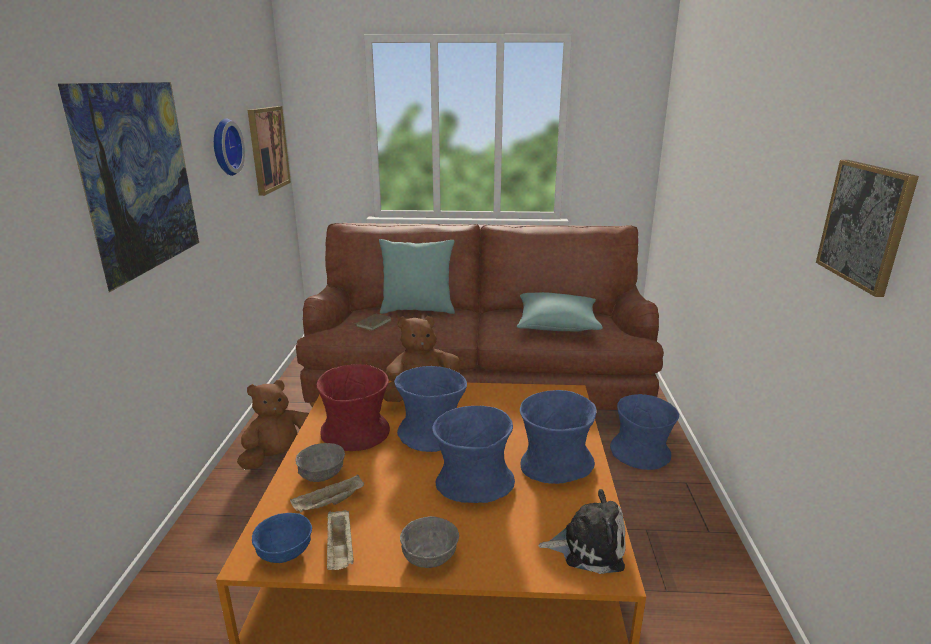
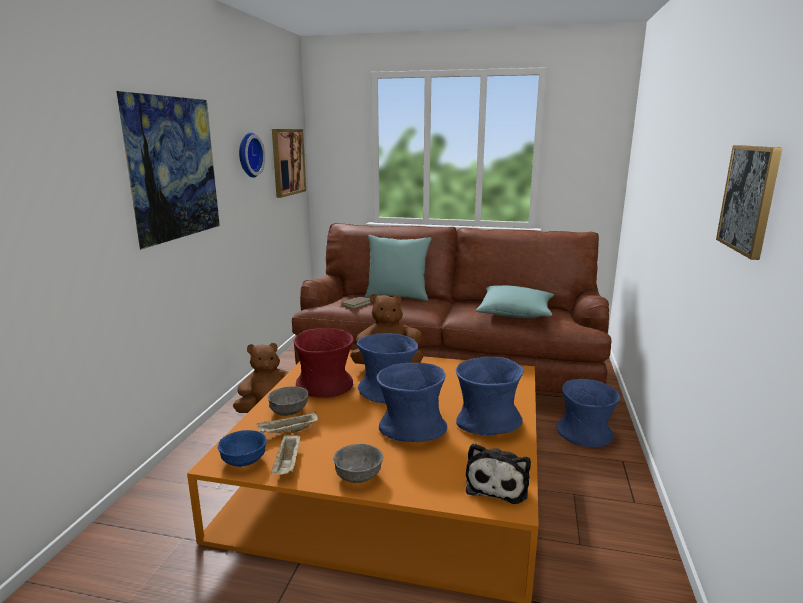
camera: 10 degrees right, 5 degrees down
plush toy [538,489,626,574] -> plush toy turned 90 degrees clockwise [466,443,531,504]

